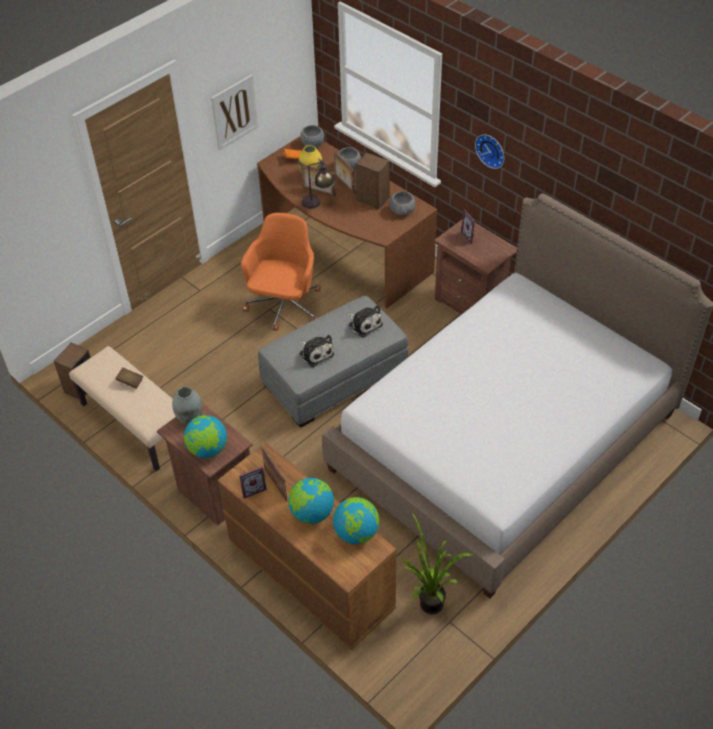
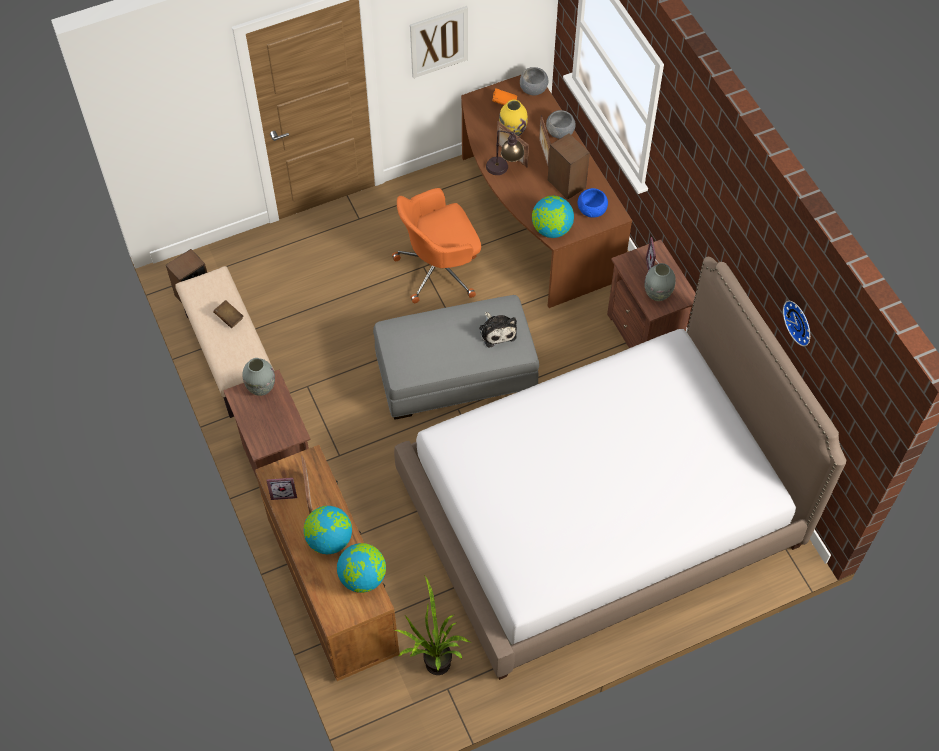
camera: 20 degrees right, 10 degrees up
globe [184,415,227,458] -> globe moved to [532,196,574,238]
orange office chair [241,213,321,331] -> orange office chair turned 150 degrees counterclockwise [392,188,481,303]
plush toy [299,335,334,367] -> none
grey bowl [389,191,415,215] -> blue bowl [578,188,608,218]
wall clock [475,134,504,169] -> wall clock moved to [783,301,810,346]
none -> grey vase [644,263,676,301]

